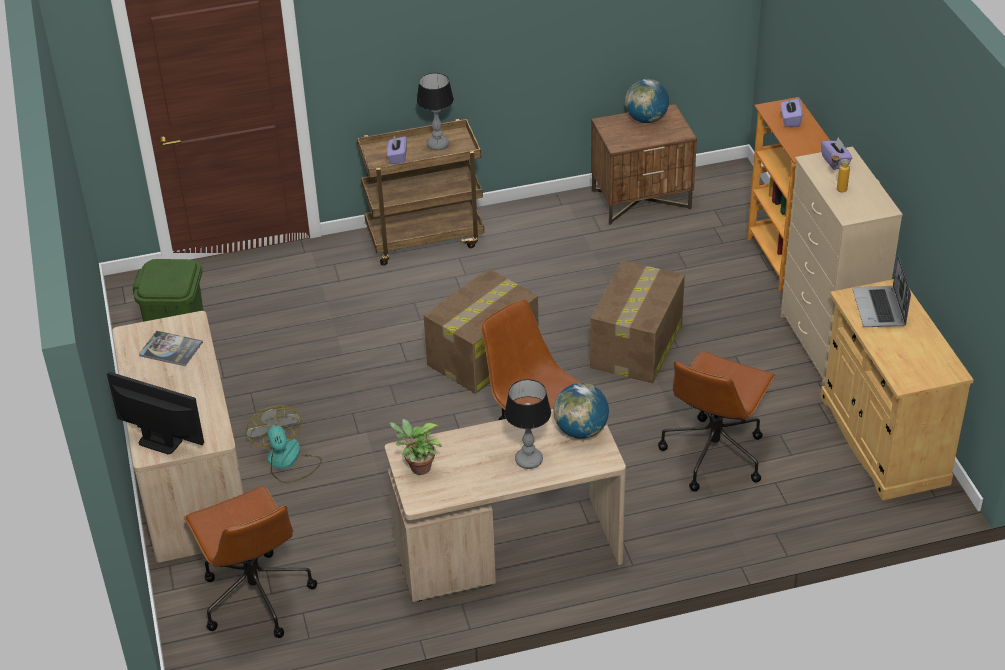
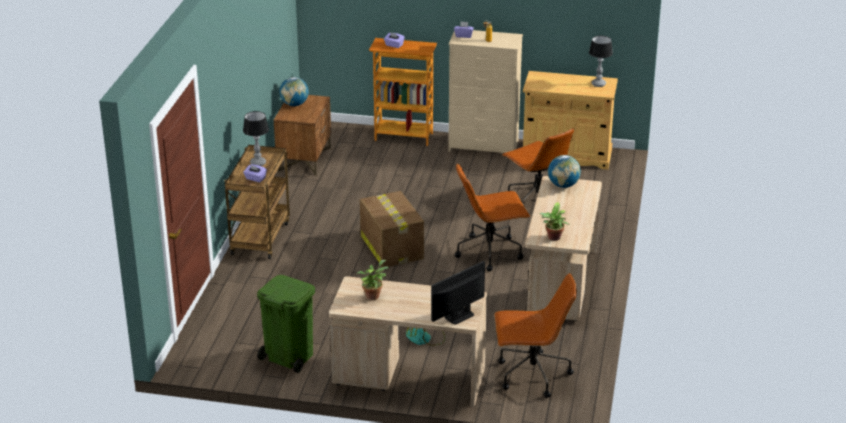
camera: 65 degrees left, 10 degrees down
book [139,331,203,366] -> potted plant [357,260,389,300]
table lamp [505,379,551,469] -> table lamp moved to [589,36,613,87]
cardboard box [590,260,685,383] -> none
laptop [852,256,911,327] -> none

